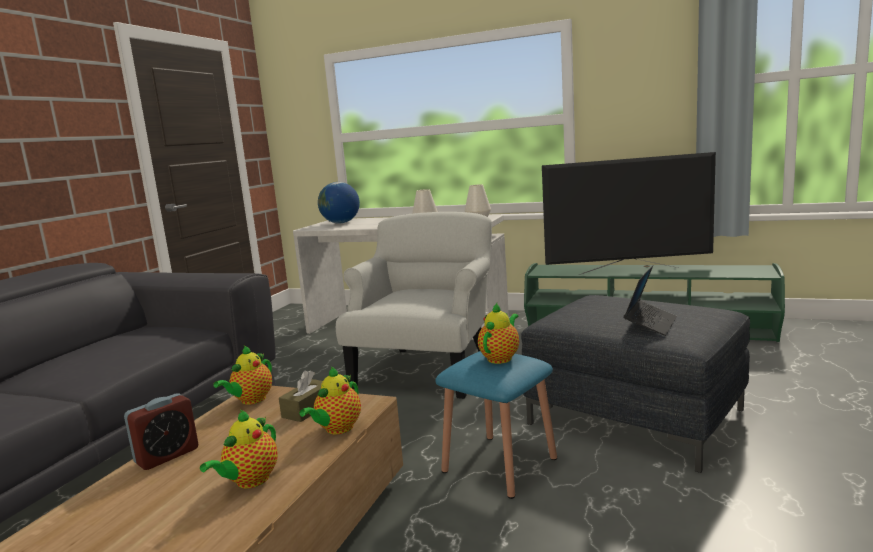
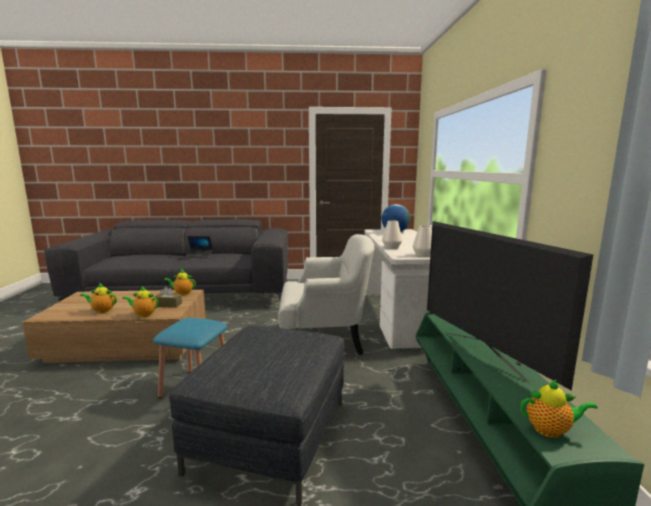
camera: 65 degrees right, 0 degrees up
alarm clock [124,393,198,470] -> none
teapot [478,303,519,364] -> teapot moved to [520,380,598,438]
laptop [623,265,677,336] -> laptop moved to [185,236,213,258]

